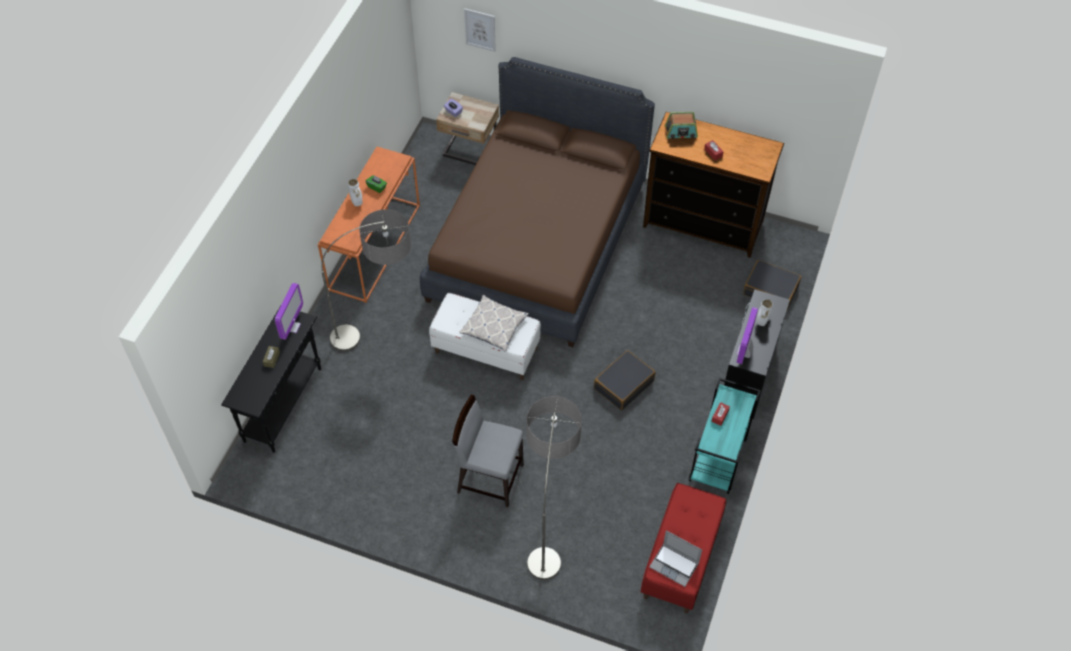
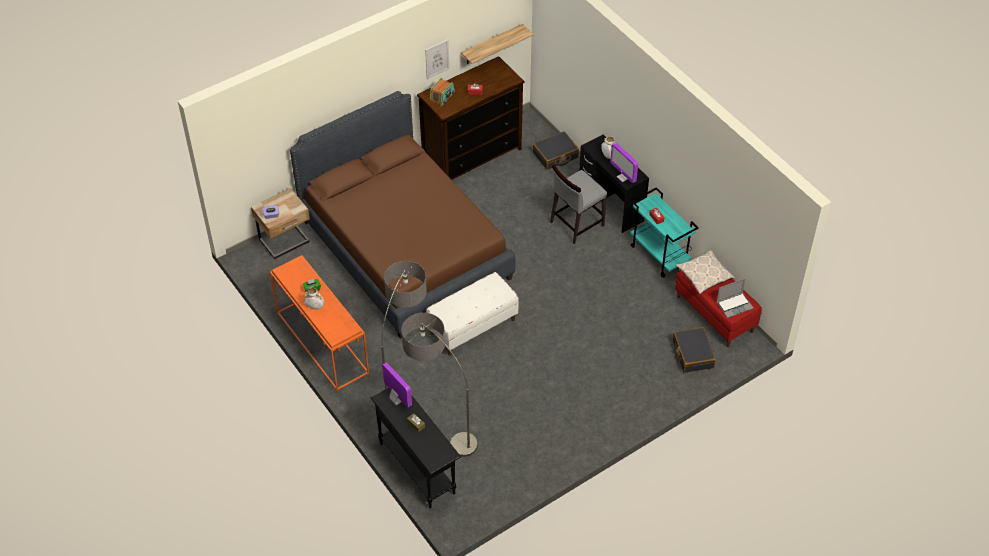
camera: 55 degrees left, 5 degrees down
grey chair [452,395,524,507] -> grey chair moved to [550,165,607,244]
pillow [459,294,529,352] -> pillow moved to [676,250,735,294]
picture [464,8,496,52] -> picture moved to [425,39,449,79]
floor lamp [527,396,582,580] -> floor lamp moved to [401,313,477,457]
black suitcase [594,350,656,410] -> black suitcase moved to [673,327,716,373]
none -> shelf [461,24,534,64]

